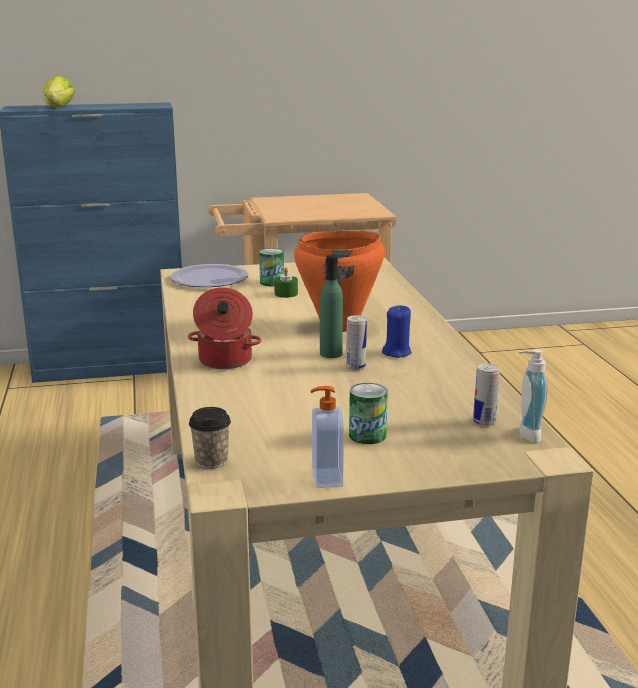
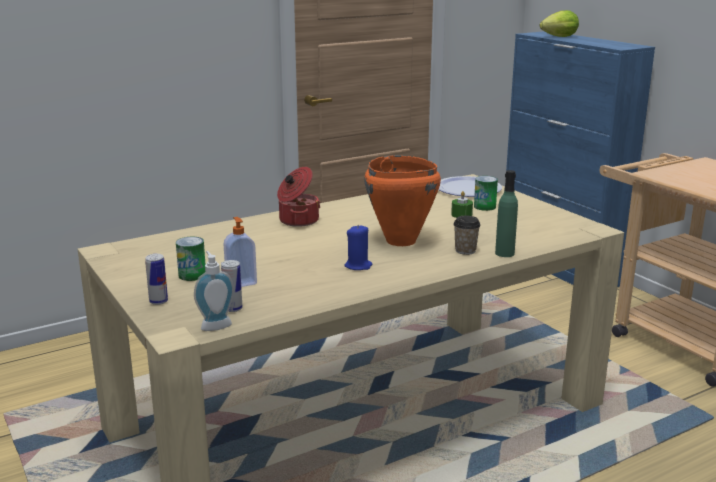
camera: 70 degrees right, 0 degrees up
cup [189,407,231,469] -> cup moved to [453,216,481,255]
soap dispenser [310,386,344,488] -> soap dispenser moved to [223,217,257,287]
green bottle [320,255,343,358] -> green bottle moved to [495,170,518,257]
can [346,315,367,370] -> can moved to [145,254,168,305]

